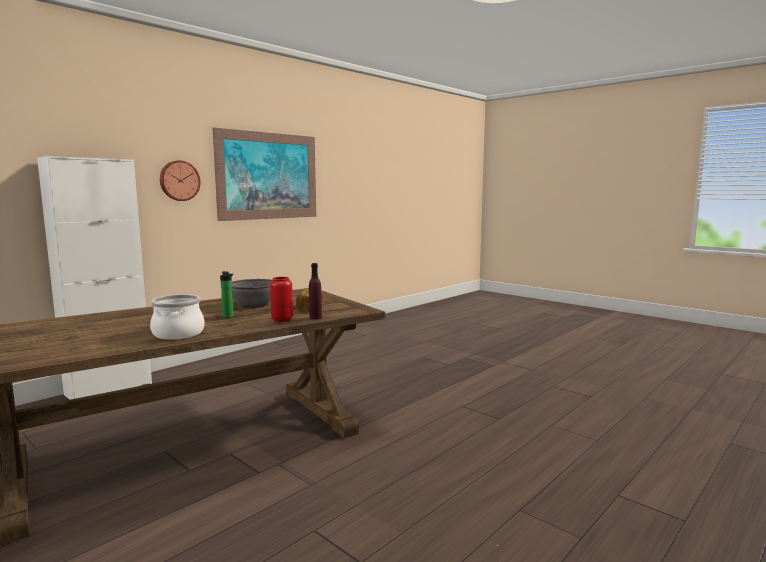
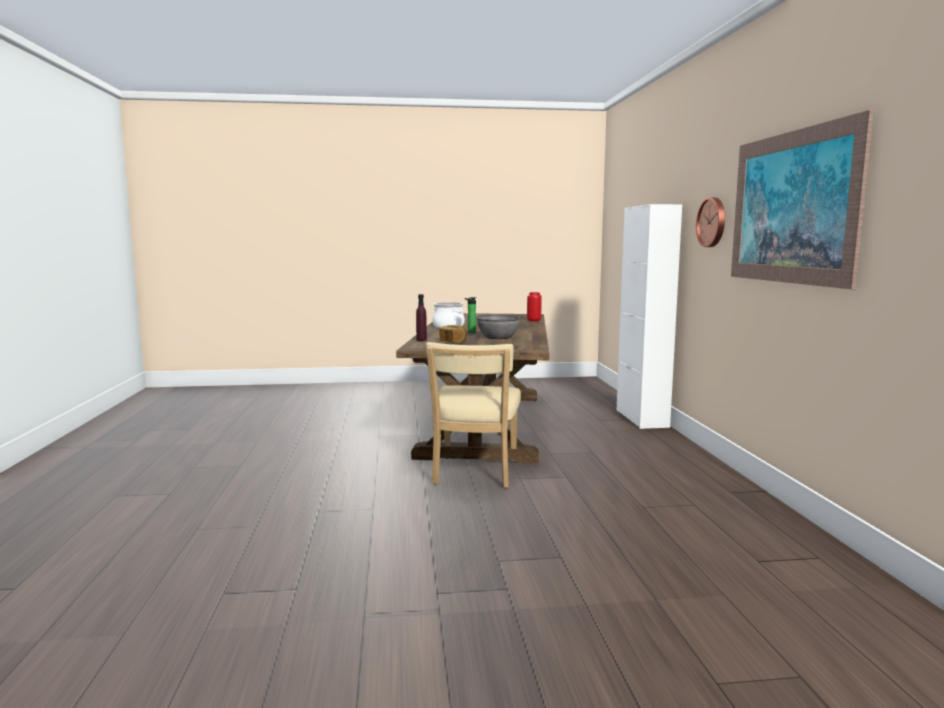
camera: 130 degrees right, 0 degrees up
red vase [270,277,293,322] -> red vase moved to [527,292,542,322]
none -> beige chair [426,342,521,488]

